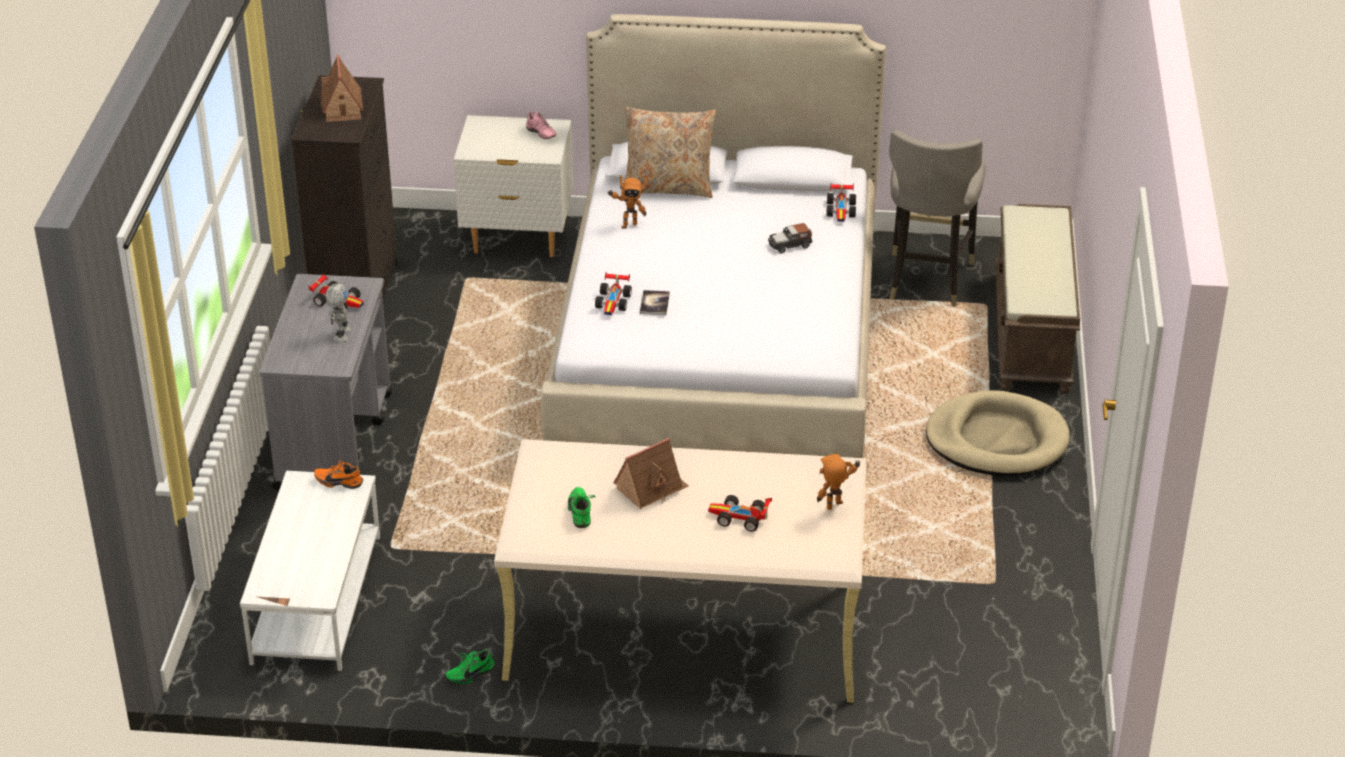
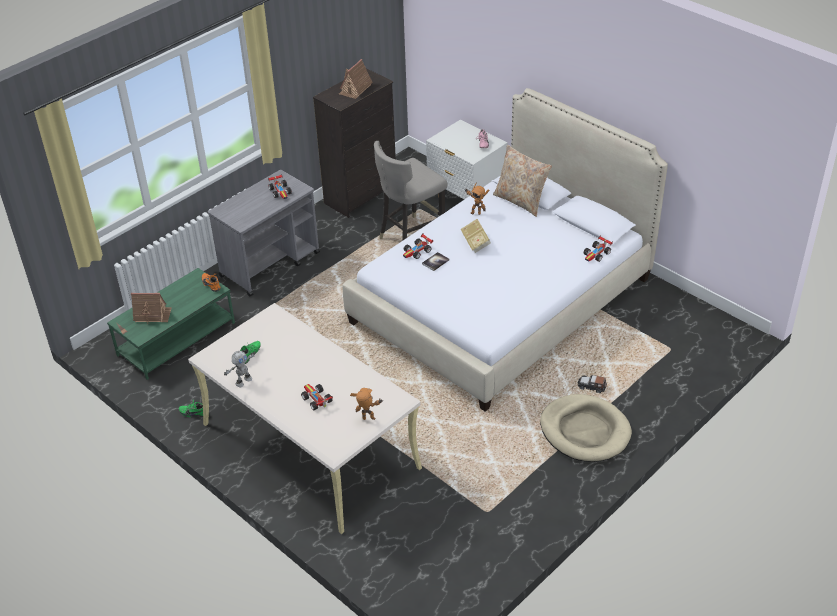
camera: 40 degrees right, 5 degrees up
white coffee table [240,471,380,671] -> green coffee table [107,268,235,380]
toy robot [325,284,351,342] -> toy robot moved to [224,351,255,387]
toy house [613,438,689,509] -> toy house moved to [131,293,172,323]
toy car [768,223,813,253] -> toy car moved to [578,375,607,393]
grey stool [889,130,986,307] -> grey stool moved to [374,141,447,241]
brown bench [995,204,1080,394] -> none
none -> book [461,219,491,253]

